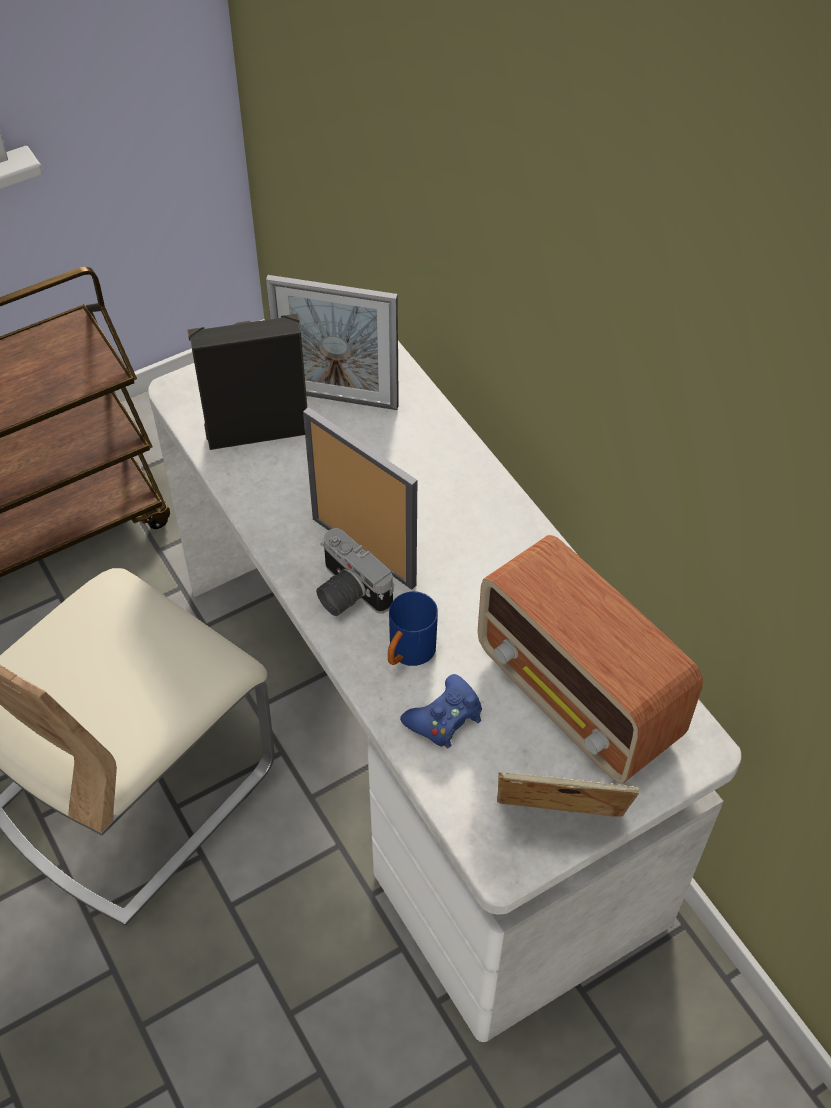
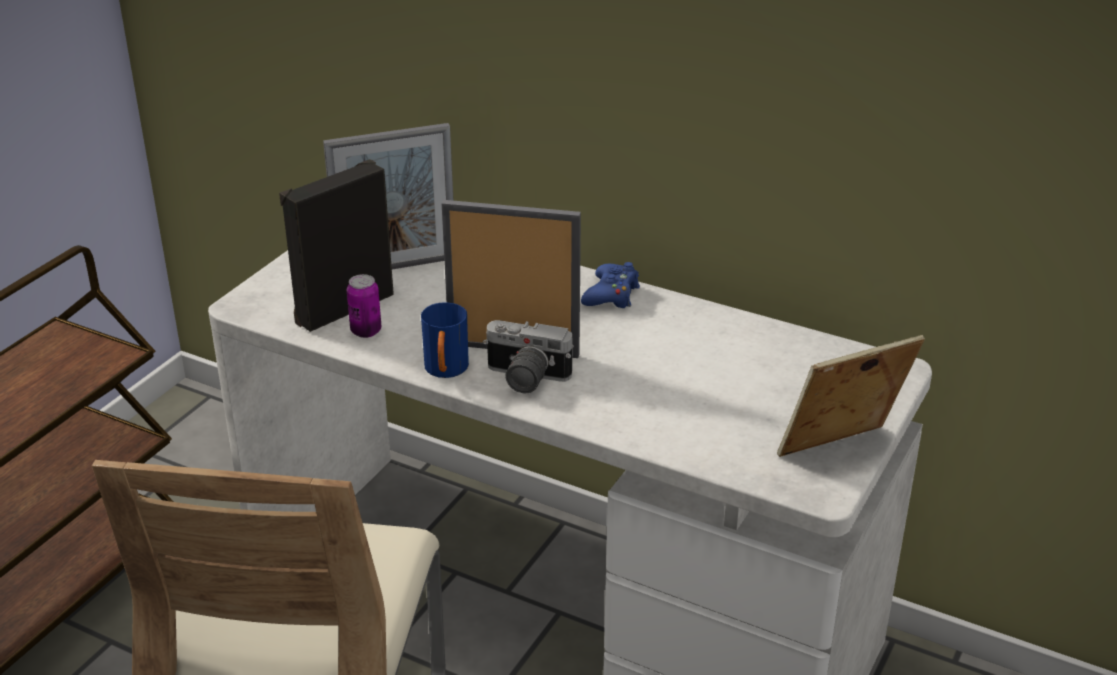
camera: 30 degrees left, 20 degrees down
blue mug [388,591,438,666] -> blue mug moved to [421,302,469,378]
blue game controller [400,674,482,748] -> blue game controller moved to [581,262,640,308]
radio [478,535,703,784] -> none
none -> can [347,274,381,338]

